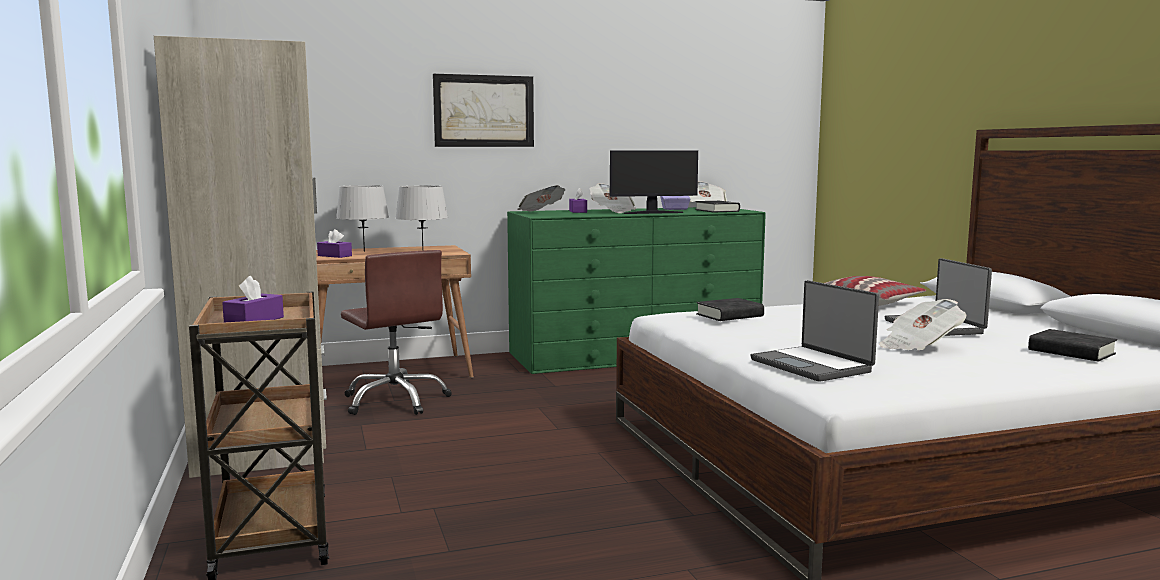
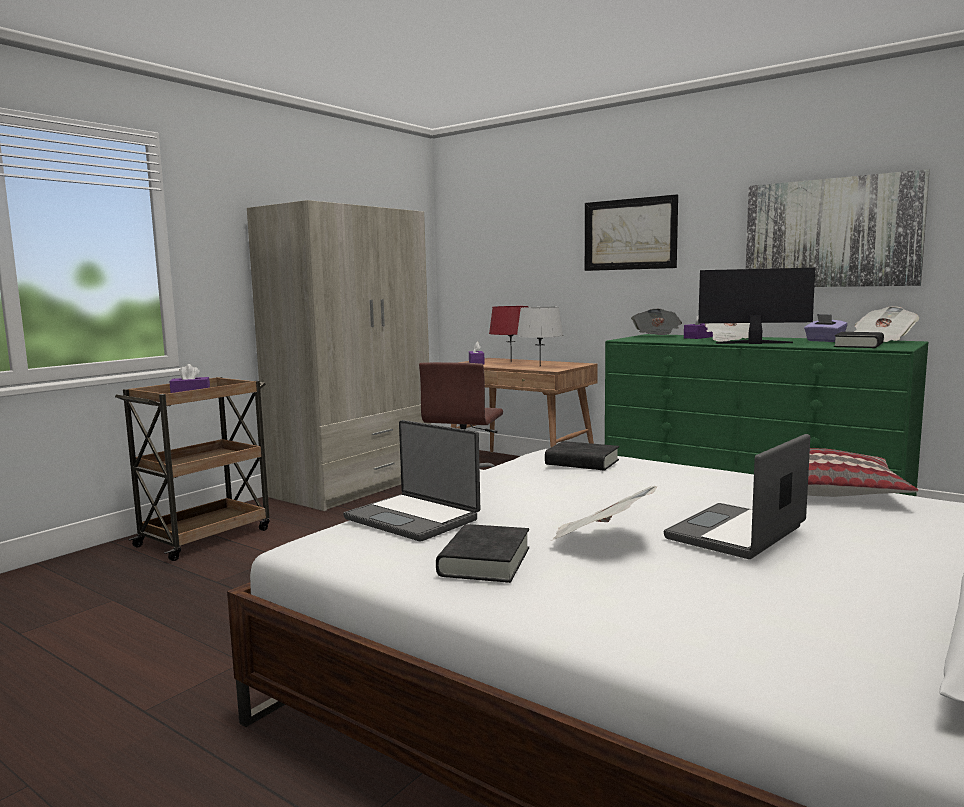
camera: 55 degrees right, 0 degrees up
grey table lamp [336,185,389,252] -> red table lamp [489,306,529,362]
monitor [610,150,698,214] -> monitor turned 150 degrees clockwise [698,268,815,344]
laptop [751,280,879,382] -> laptop turned 75 degrees counterclockwise [343,420,480,541]
black book [1028,329,1117,361] -> black book moved to [436,524,529,583]
none -> picture [746,169,930,287]

